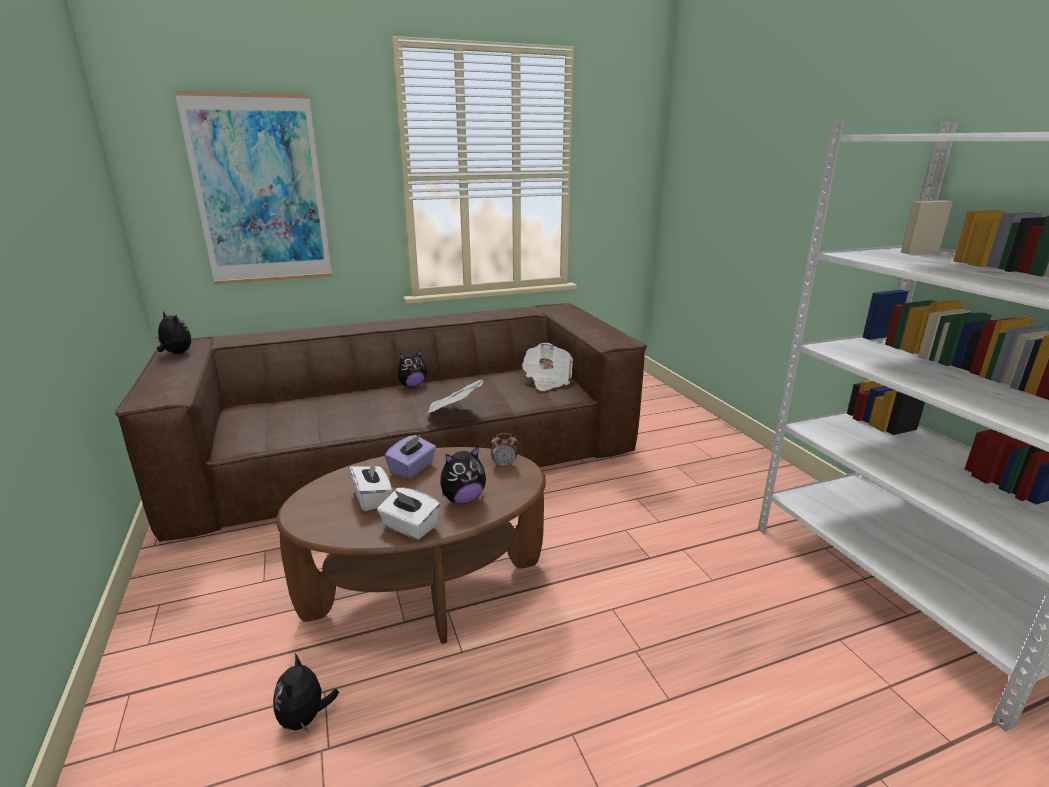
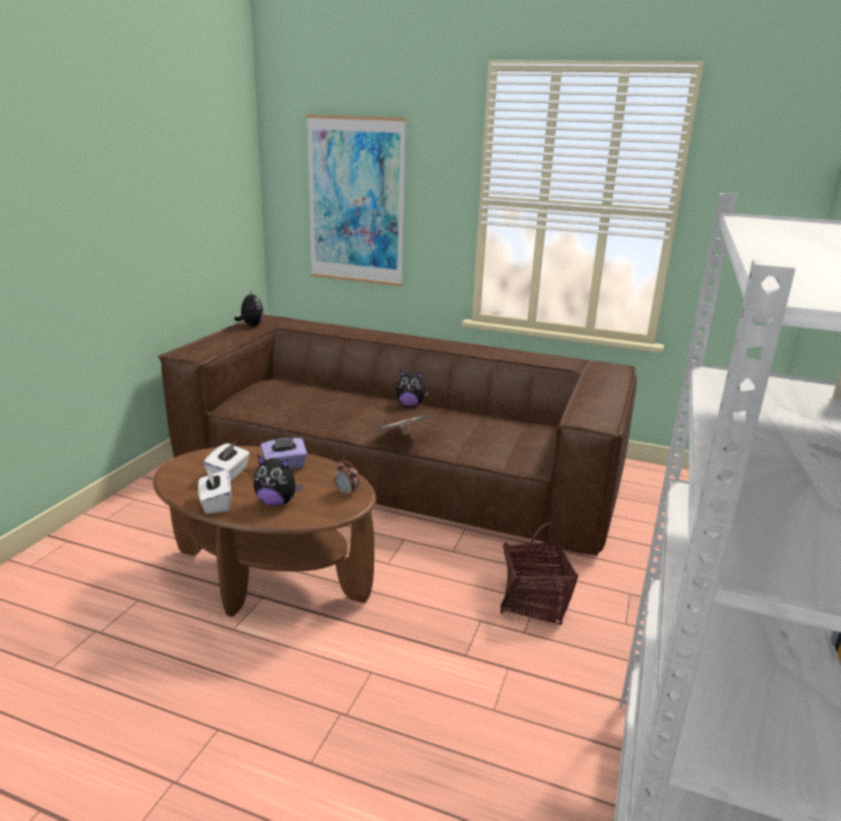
camera: 40 degrees right, 0 degrees up
plush toy [273,653,339,732] -> none
newspaper [522,343,573,391] -> none
none -> basket [500,522,578,625]

